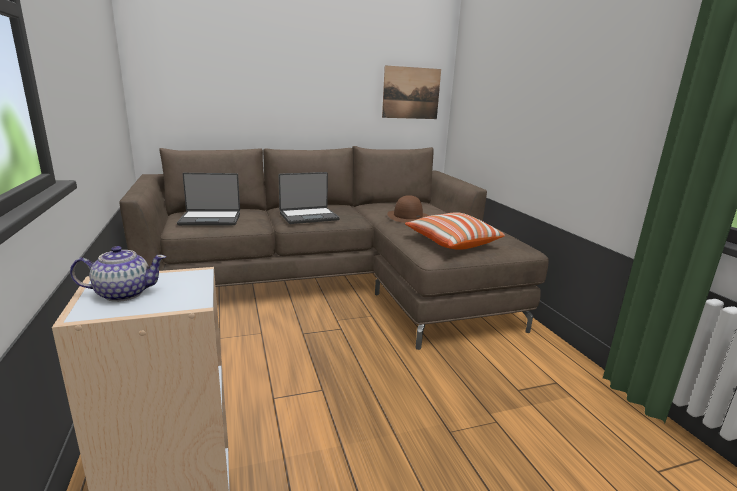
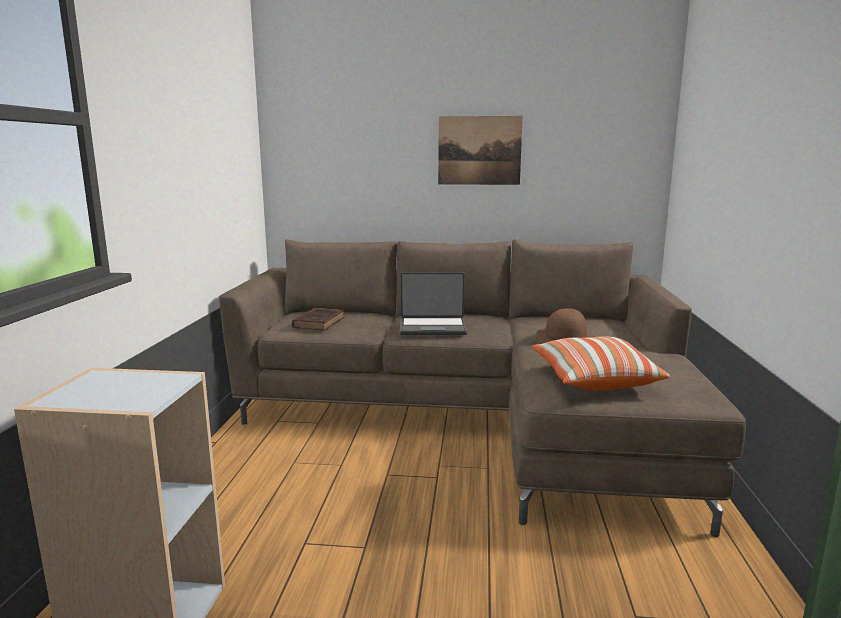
camera: 25 degrees right, 5 degrees down
teapot [70,246,166,302] -> none
laptop [177,173,240,226] -> brown book [292,308,344,331]
picture [382,65,441,119] -> picture moved to [438,116,523,185]

